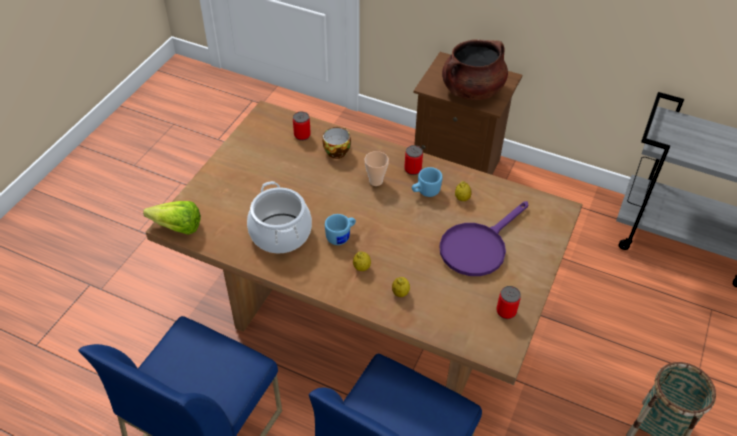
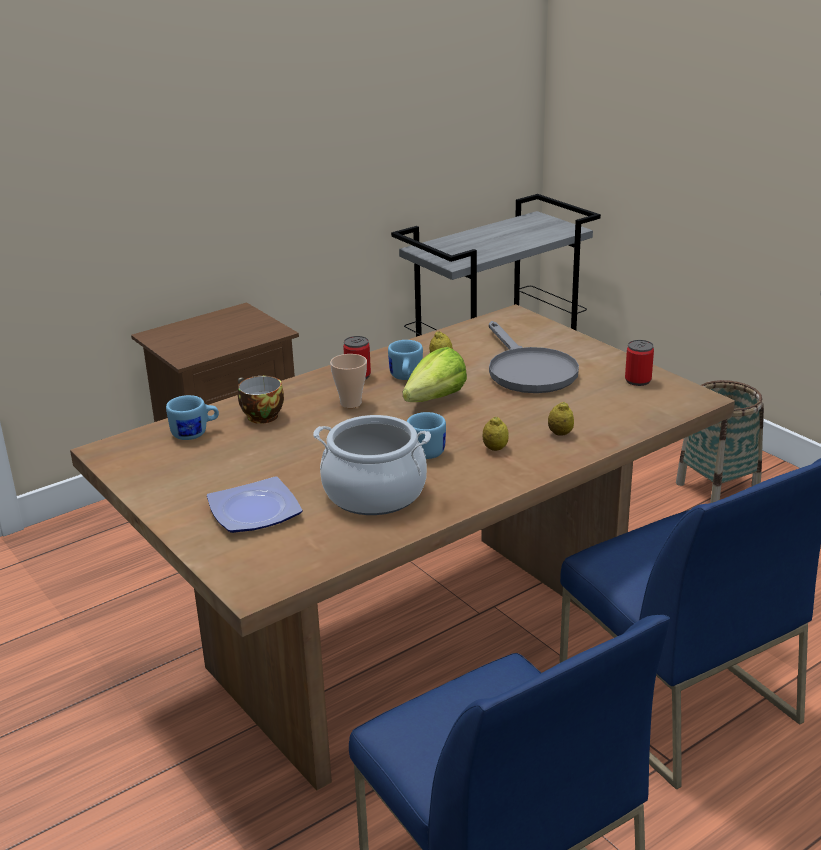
camera: 60 degrees left, 20 degrees down
lettuce [143,201,201,235] -> lettuce moved to [403,347,467,402]
can [293,112,311,141] -> blue mug [166,395,219,440]
purple frying pan [440,201,528,276] -> grey frying pan [489,321,579,393]
brown cooking pot [442,39,508,100] -> none
none -> plate [207,476,302,533]

